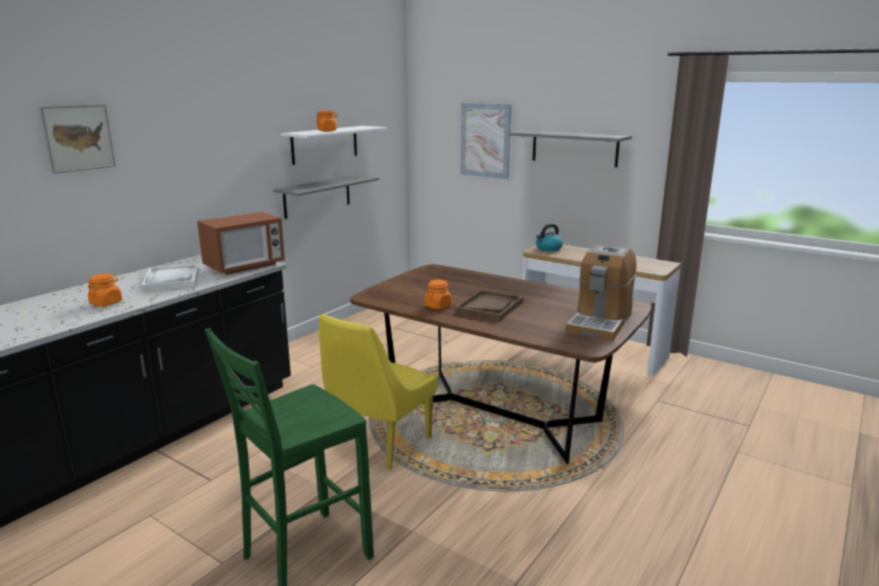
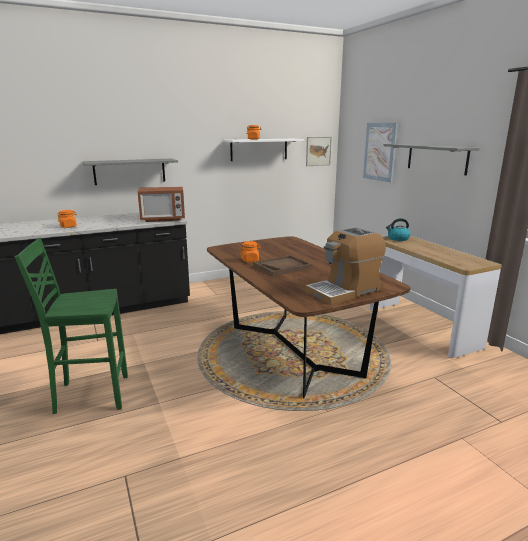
camera: 30 degrees right, 0 degrees up
picture [39,104,116,174] -> picture moved to [306,137,332,166]
white tray [141,264,199,291] -> none
grey shelf [273,175,379,219] -> grey shelf moved to [82,158,178,185]
yellow chair [319,314,438,470] -> none

